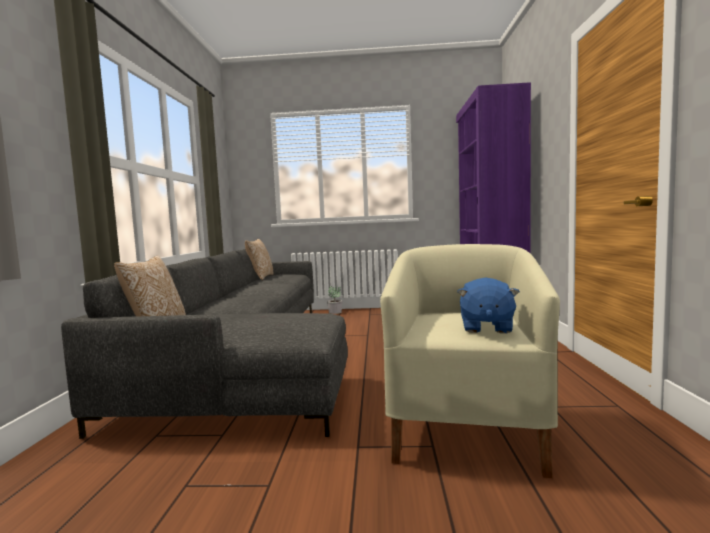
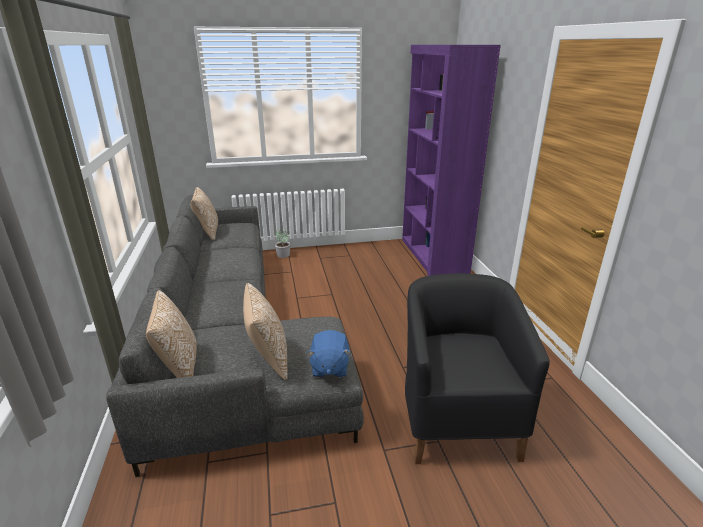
camera: 15 degrees left, 20 degrees up
beige armchair [380,244,560,478] -> black armchair [405,273,550,464]
blue plush toy [457,278,520,334] -> blue plush toy moved to [307,330,351,378]
none -> pillow [243,283,287,380]

